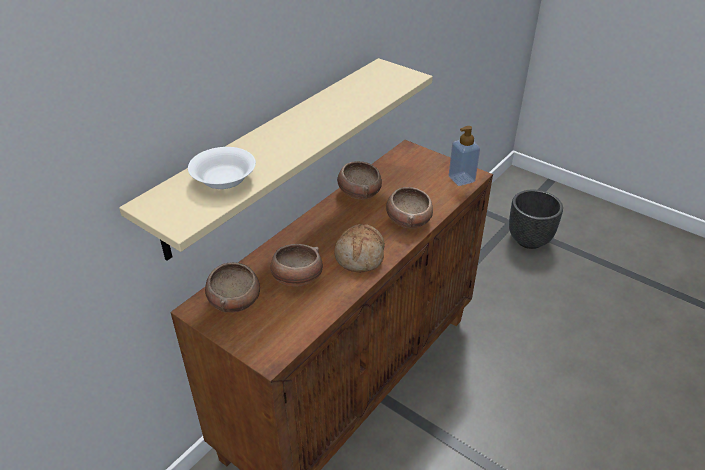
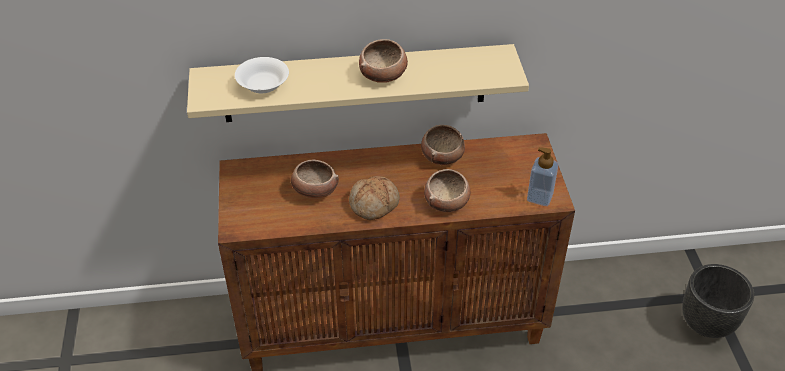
camera: 45 degrees right, 5 degrees up
bowl [205,262,260,313] -> bowl moved to [359,39,408,83]

